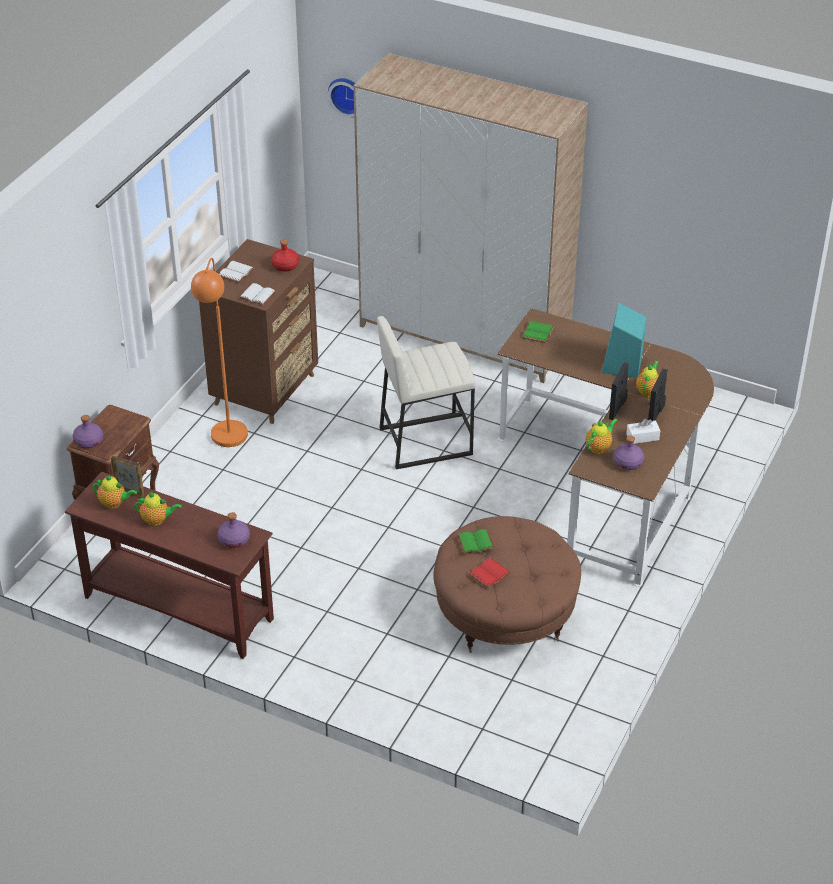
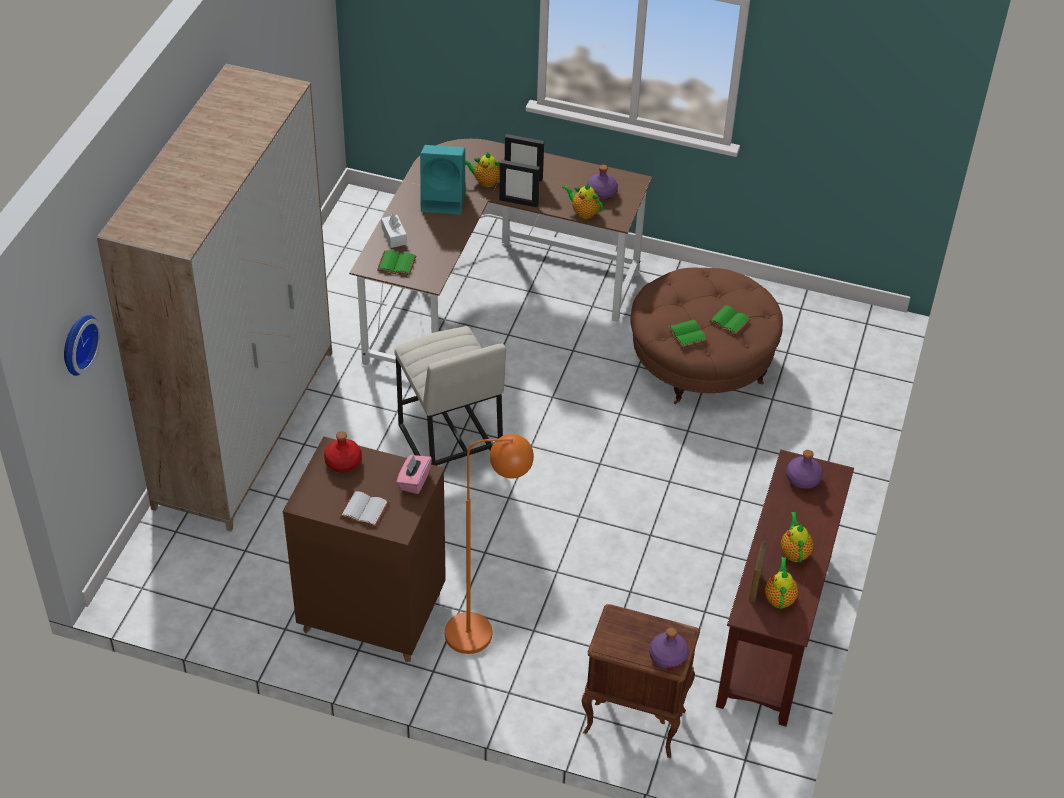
camera: 100 degrees left, 5 degrees up
white book [238,283,276,306] -> pink tissue box [396,454,432,494]
red book [469,558,511,589] -> green book [709,305,751,335]
white tissue box [626,419,660,444] -> white tissue box moved to [381,214,407,248]

